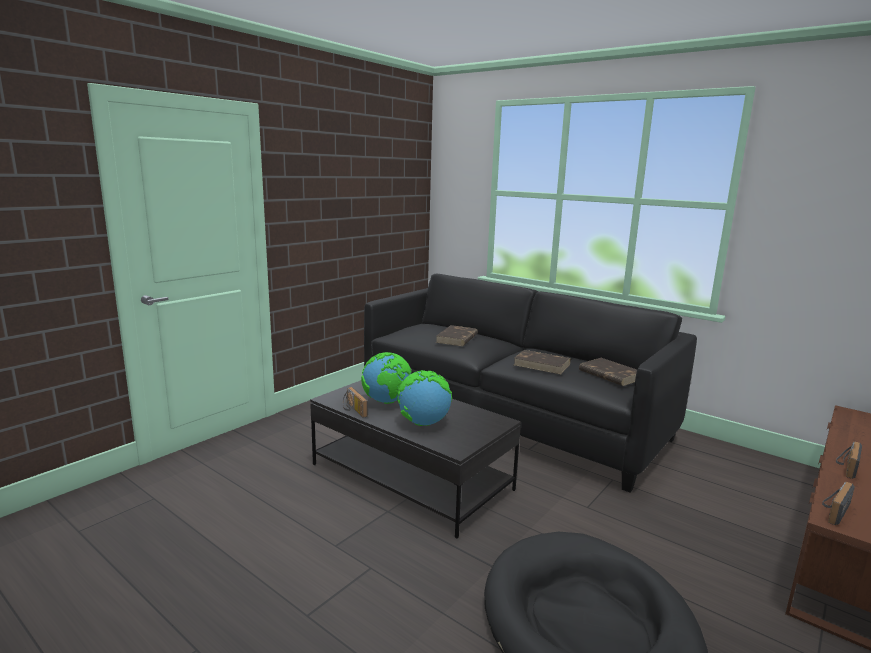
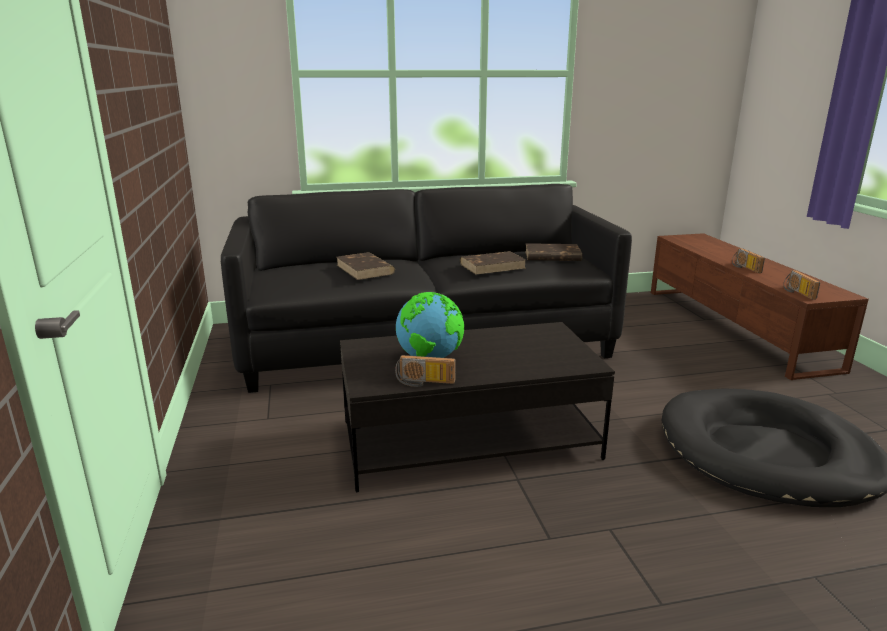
camera: 50 degrees left, 5 degrees up
globe [397,370,452,426] -> none

